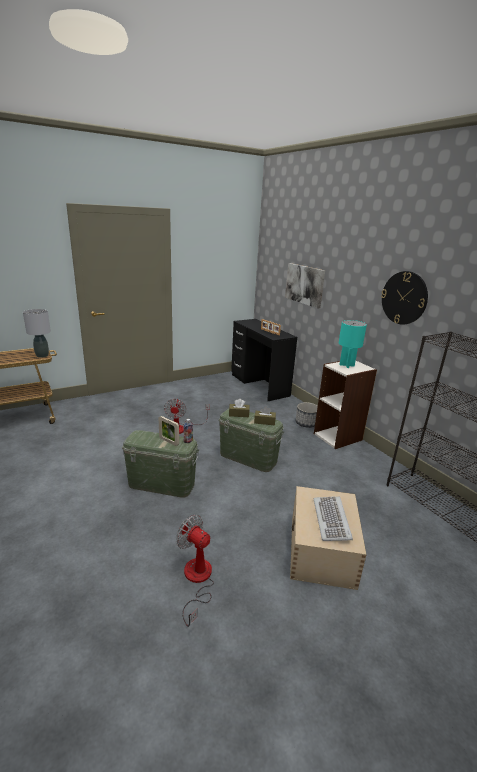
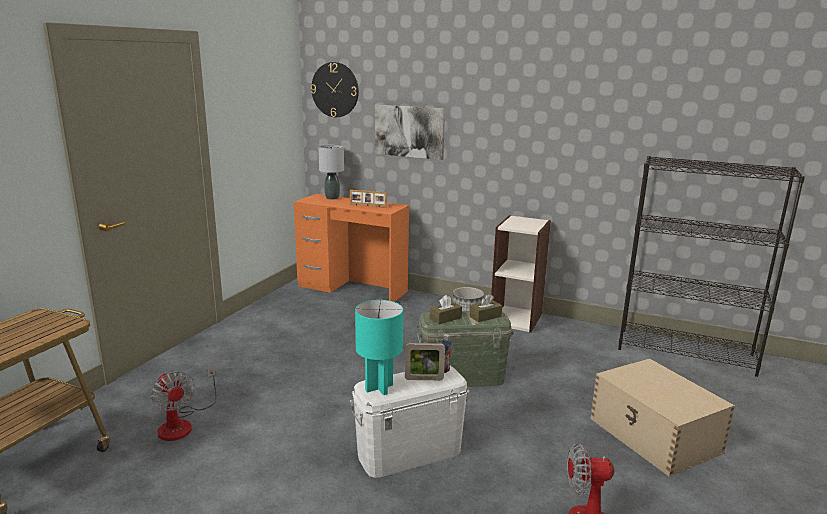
camera: 35 degrees left, 5 degrees down
grey table lamp [23,309,51,358] -> grey table lamp moved to [318,145,344,200]
green storage box [122,430,199,498] -> white storage box [350,366,469,478]
fan [164,398,210,434] -> fan moved to [151,365,217,441]
black desk [231,319,297,401] -> orange desk [294,194,409,302]
keyboard [313,496,353,541] -> none
turquoise table lamp [339,320,367,368] -> turquoise table lamp moved to [355,300,403,395]
wall clock [381,271,428,325] -> wall clock moved to [311,62,359,117]

